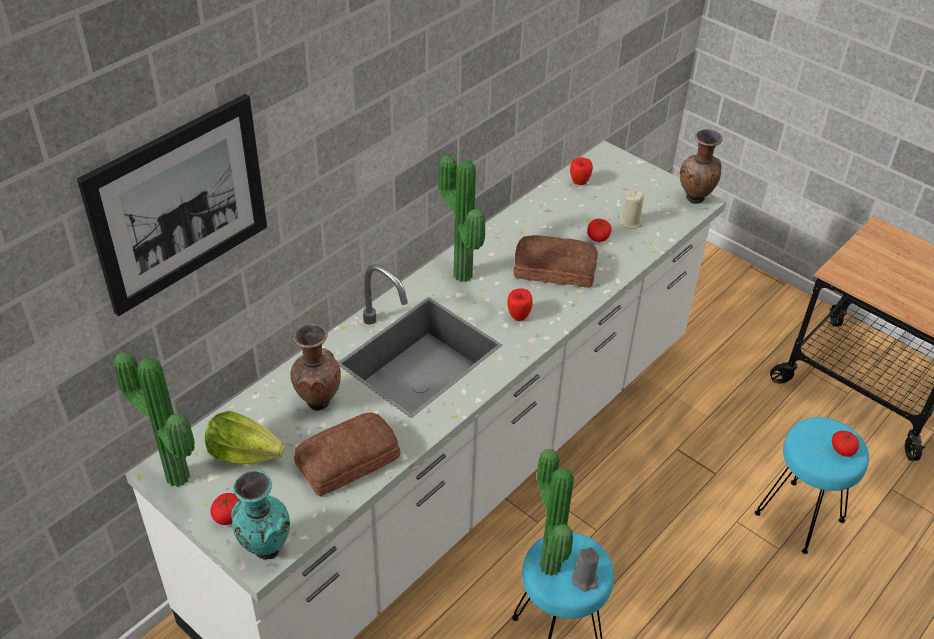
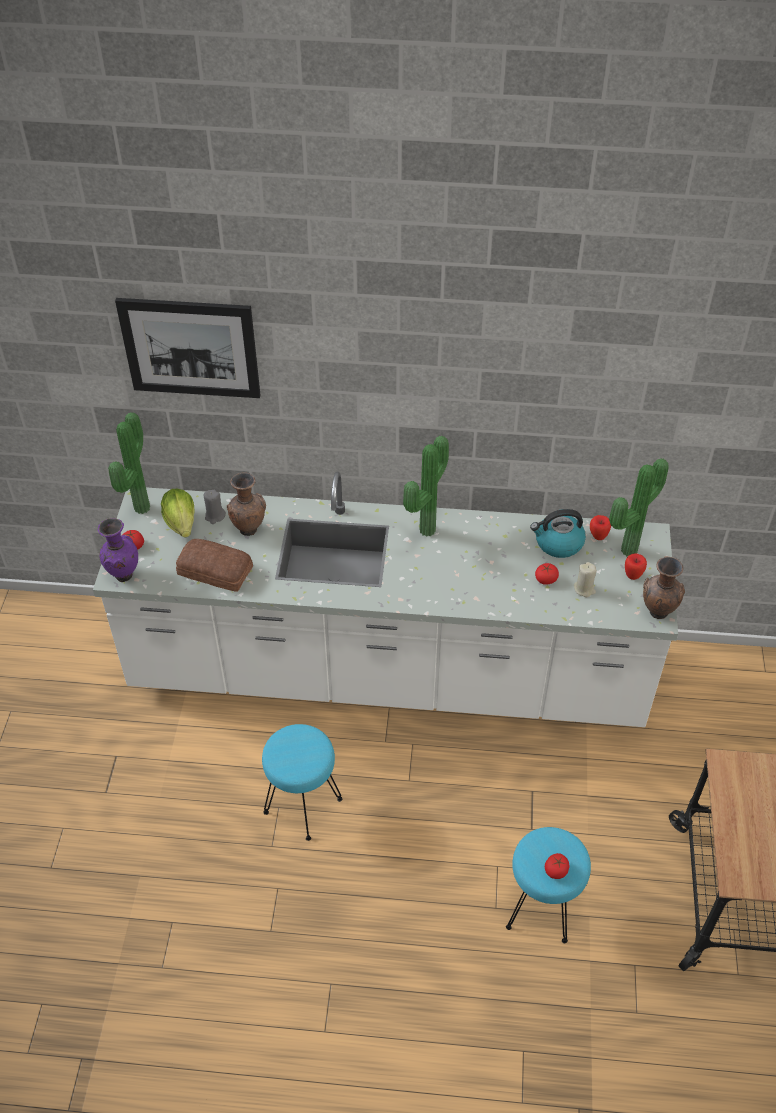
camera: 55 degrees right, 5 degrees up
turquoise vase [231,470,290,559] -> purple vase [98,518,138,582]
apple [507,288,533,321] -> apple moved to [625,553,647,580]
bread [513,235,598,288] -> none
potted plant [537,449,574,576] -> potted plant moved to [609,458,669,556]
grey candle [572,548,599,591] -> grey candle moved to [204,490,226,524]
none -> kettle [530,509,586,558]

